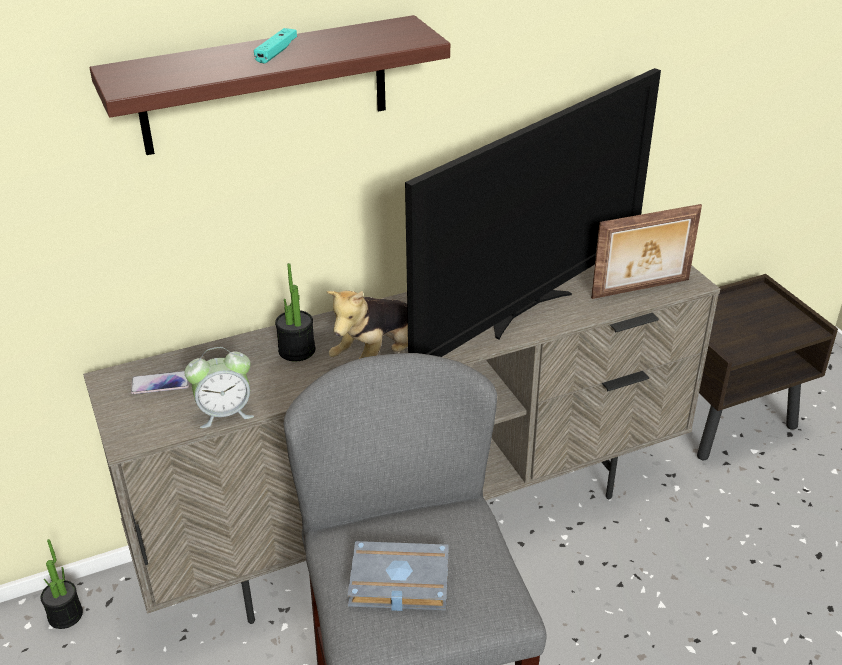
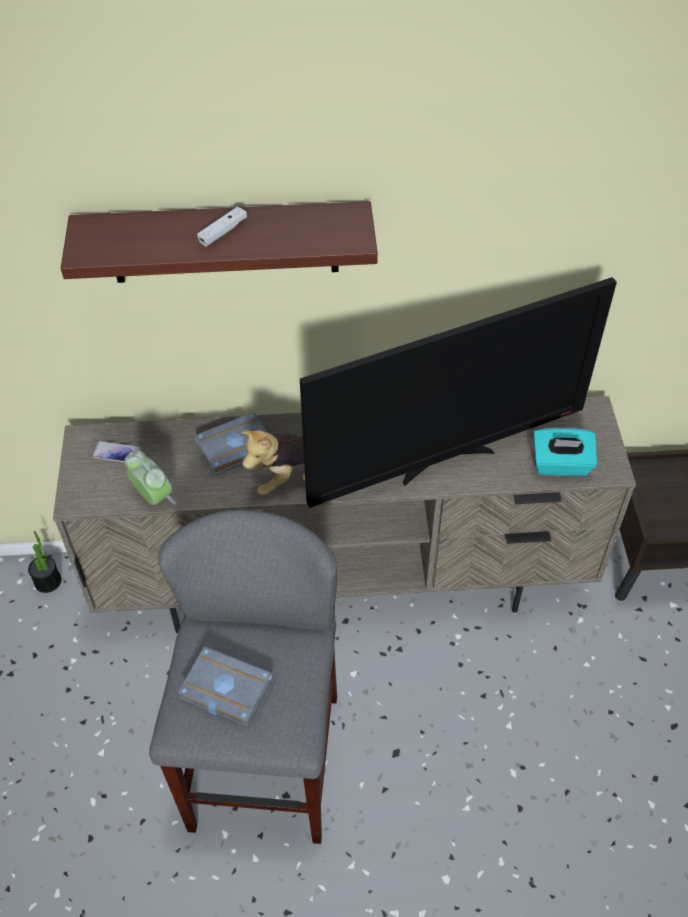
camera: 20 degrees right, 15 degrees up
alarm clock [184,347,254,428] -> alarm clock turned 135 degrees counterclockwise [125,450,177,505]
turquoise game controller [254,28,297,64] -> white game controller [197,206,247,247]
potted plant [275,263,315,361] -> grey book [194,412,267,475]
picture frame [591,204,702,299] -> turquoise tissue box [533,428,597,476]

